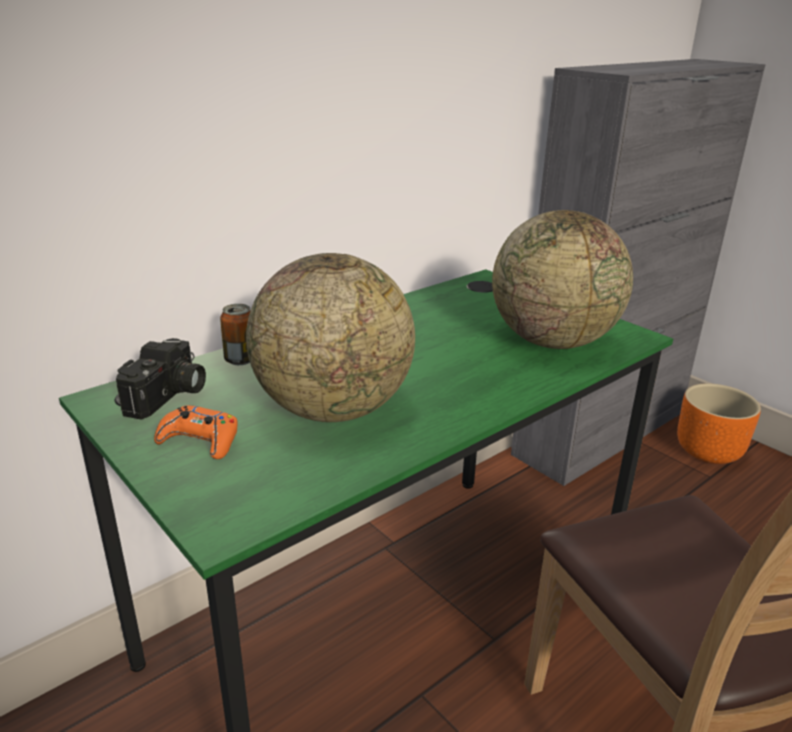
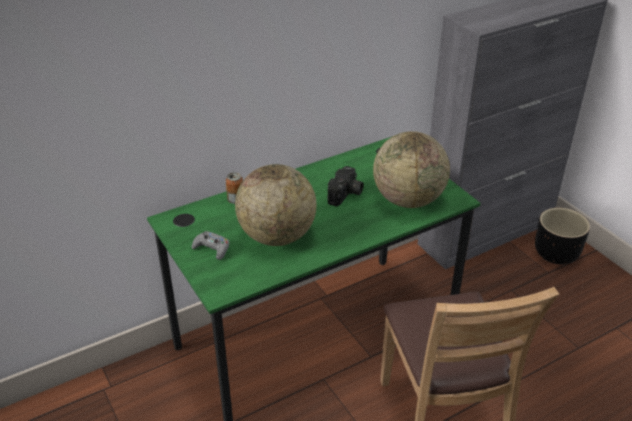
camera: 10 degrees right, 10 degrees up
camera [116,338,206,420] -> camera moved to [328,166,364,207]
orange game controller [154,405,238,459] -> grey game controller [192,231,229,260]
orange planter [677,383,761,464] -> black planter [535,208,590,264]

